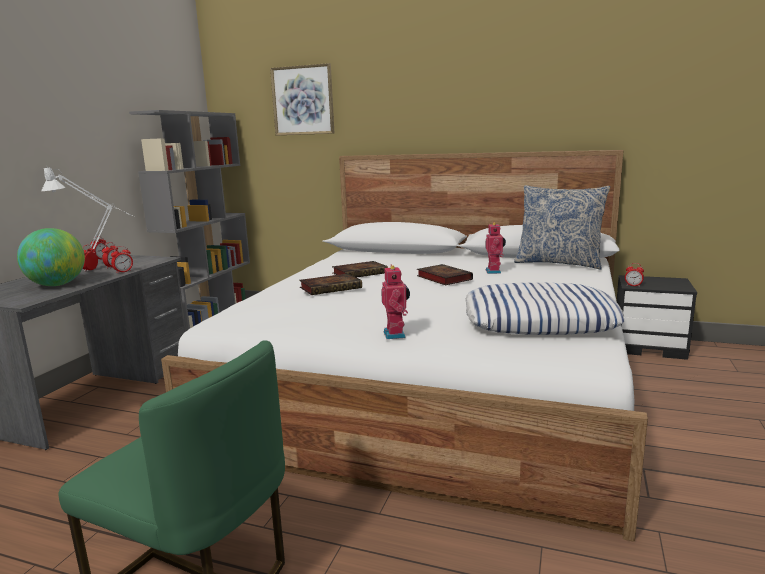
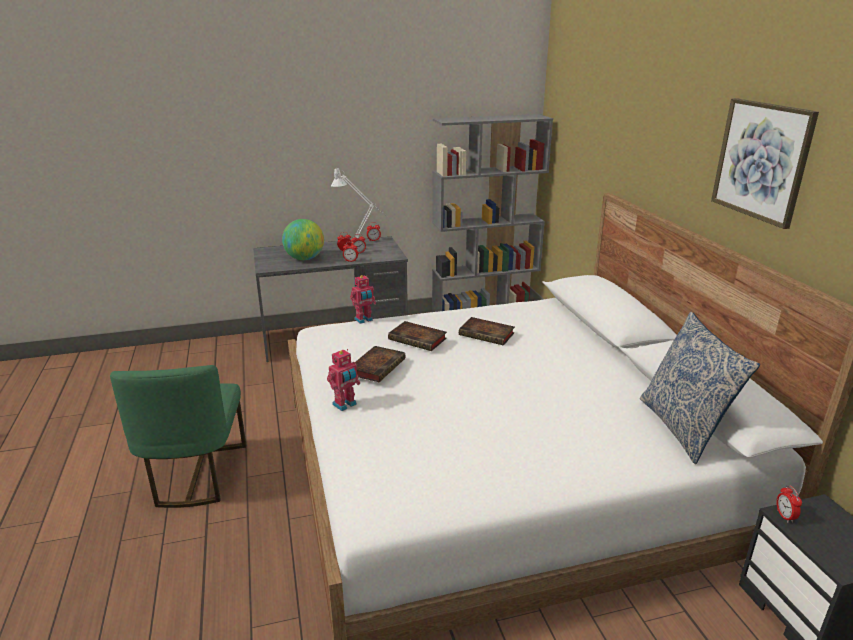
camera: 55 degrees right, 10 degrees up
picture [270,63,334,135] -> picture moved to [711,98,819,229]
book [417,264,473,285] -> book moved to [355,346,405,382]
pillow [465,283,625,335] -> none
toy robot [486,222,506,274] -> toy robot moved to [350,275,376,324]

